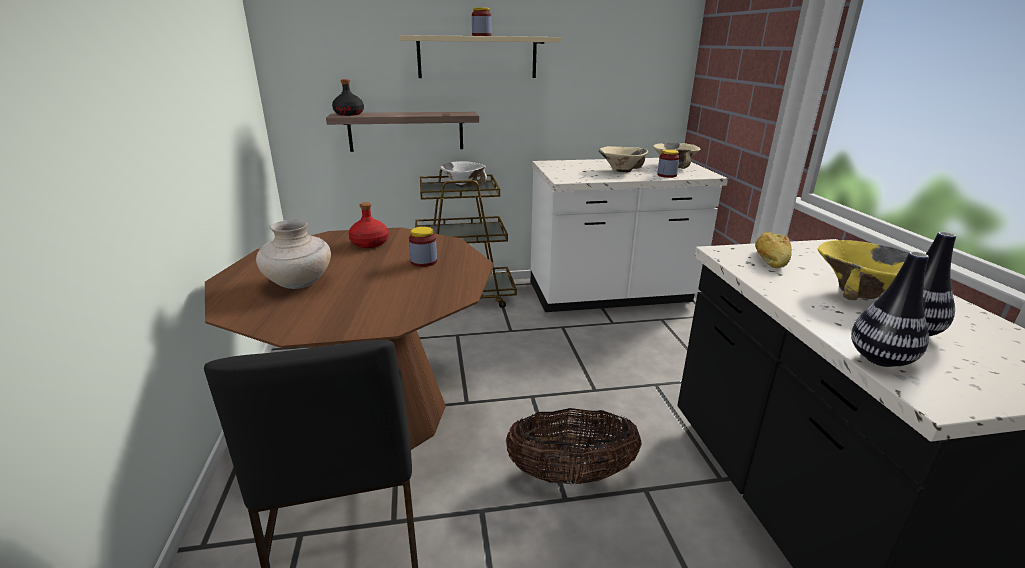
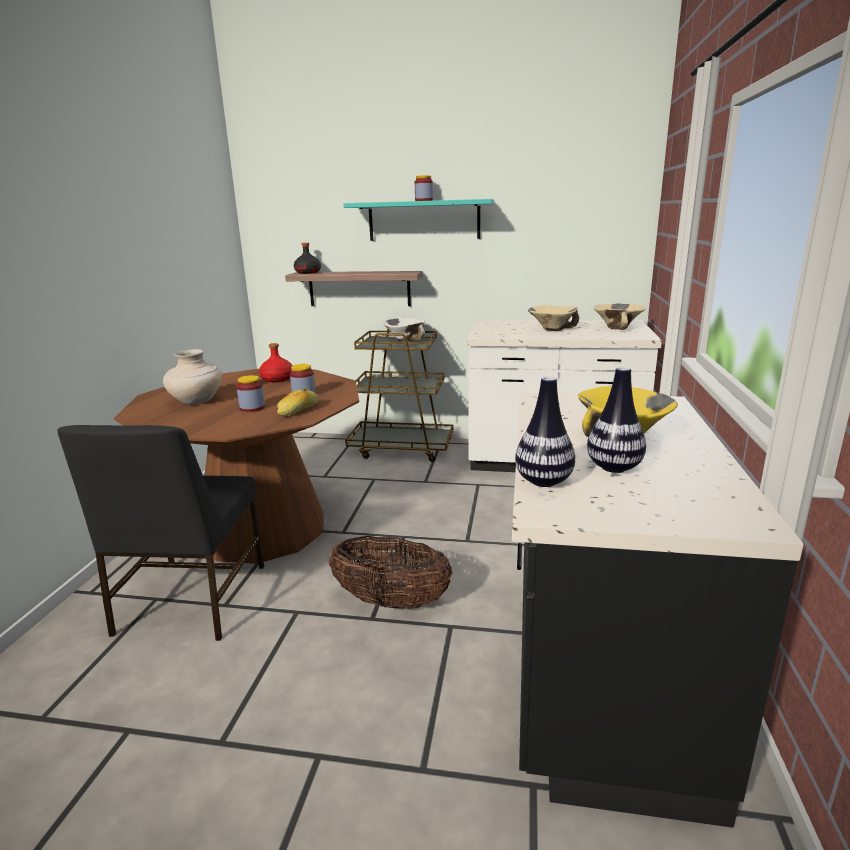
camera: 20 degrees right, 5 degrees down
beige shelf [400,35,561,78] -> turquoise shelf [343,199,494,241]
jar [657,149,680,178] -> jar moved to [236,375,265,412]
bread [755,231,792,268] -> bread moved to [277,388,319,416]

